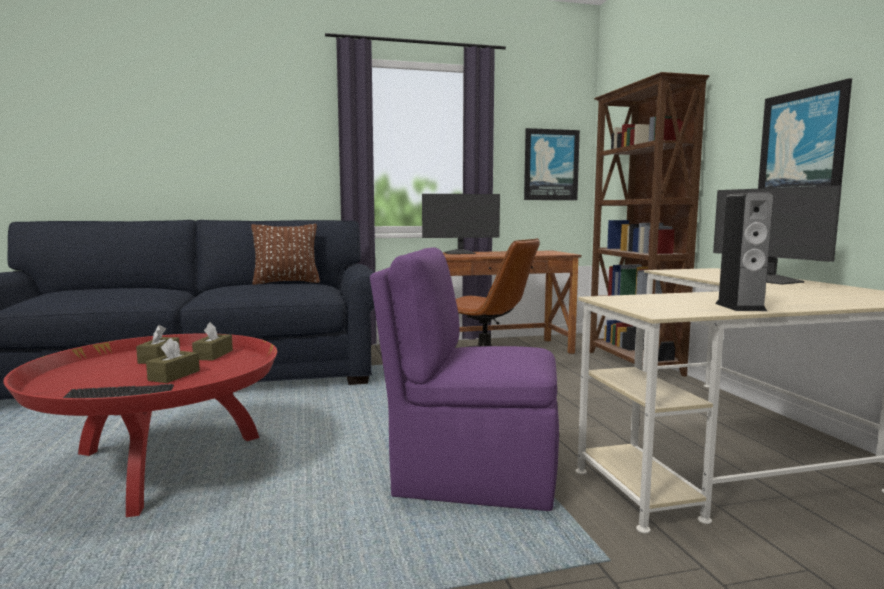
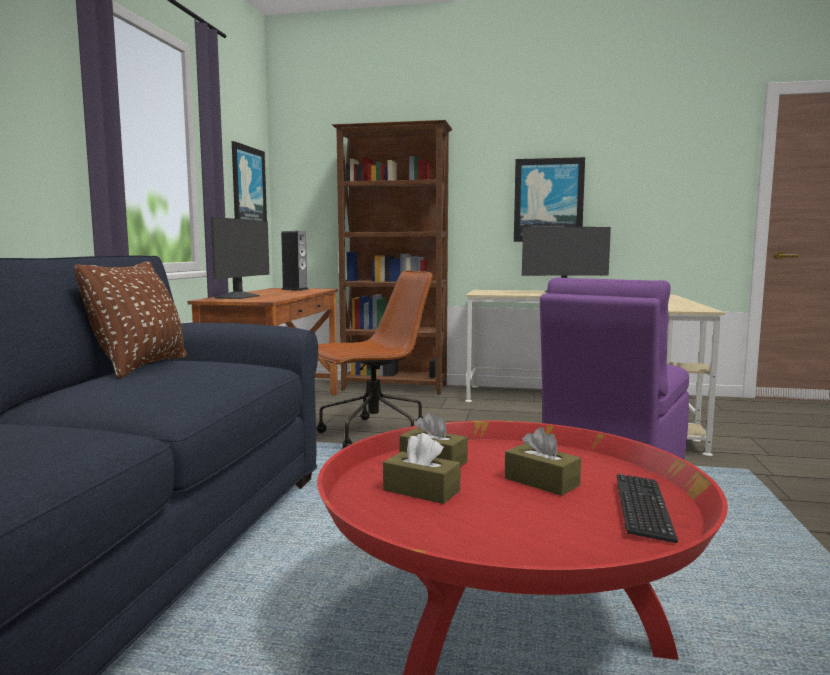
camera: 65 degrees left, 0 degrees up
speaker [715,193,773,311] -> speaker moved to [281,231,309,291]

